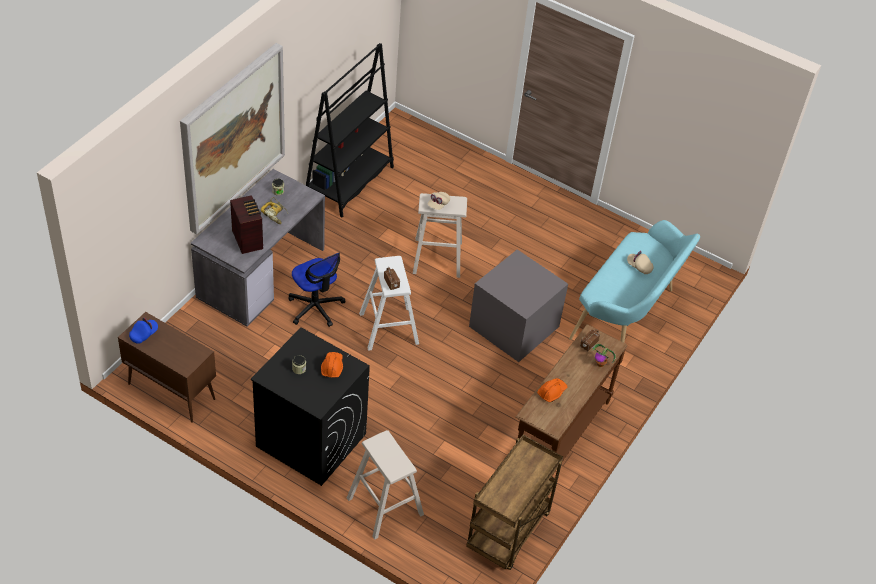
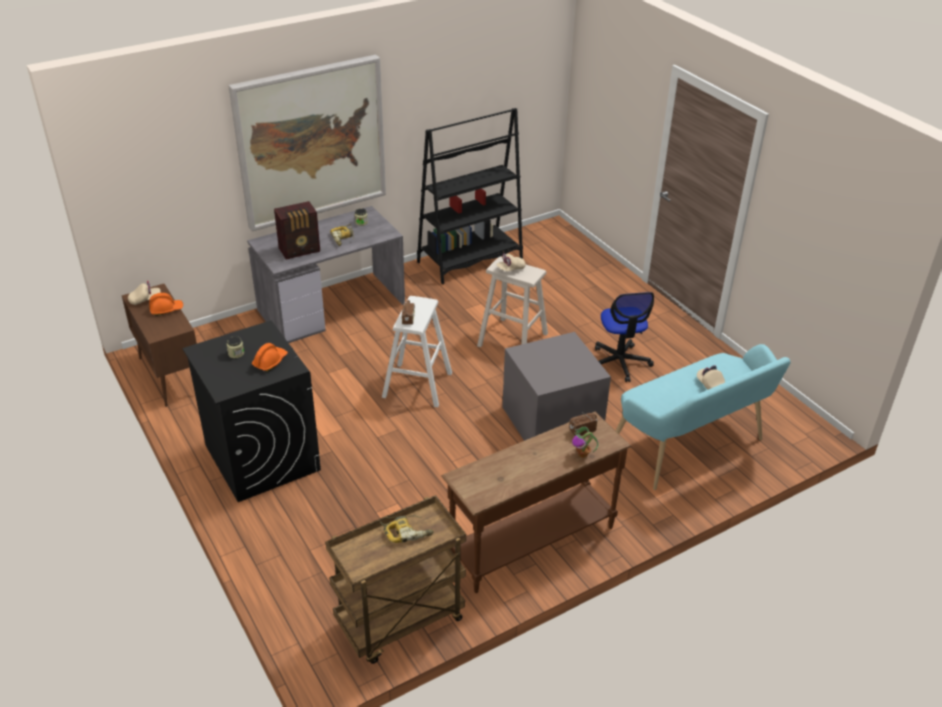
camera: 30 degrees right, 10 degrees down
blue cap [129,318,158,344] -> beige cap [128,281,161,305]
radio [230,195,263,254] -> radio turned 60 degrees clockwise [274,201,320,260]
office chair [288,253,346,327] -> office chair moved to [595,292,654,382]
beige stool [347,430,424,540] -> none
orange hard hat [537,378,567,402] -> orange hard hat moved to [149,293,183,316]
none -> power drill [380,515,434,543]

